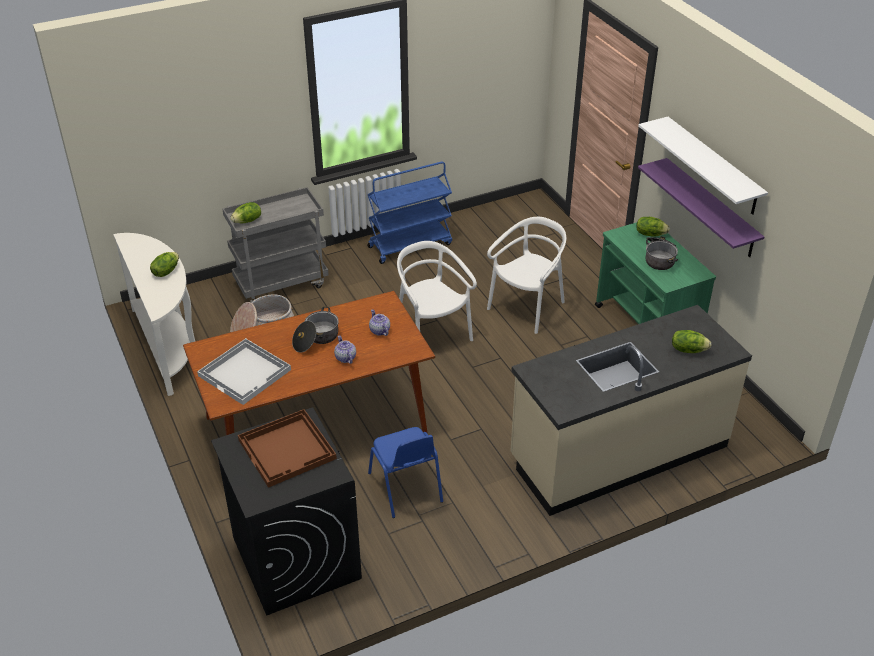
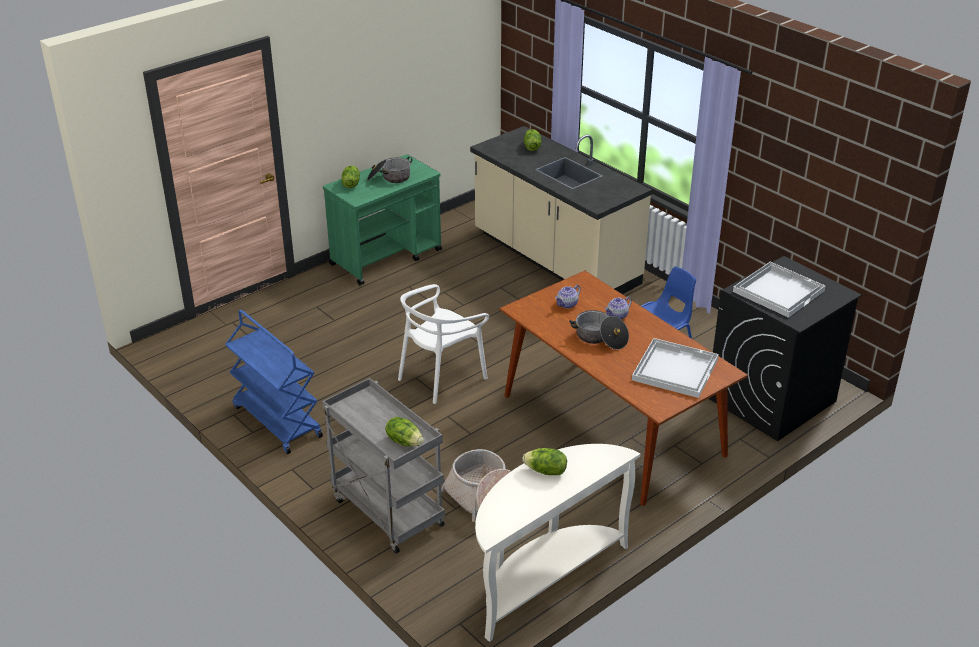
camera: 105 degrees left, 5 degrees down
brown tray [238,409,337,488] -> white tray [733,262,826,318]
white chair [487,217,566,334] -> none
white shelf [638,117,768,215] -> none
purple shelf [638,158,764,257] -> none

